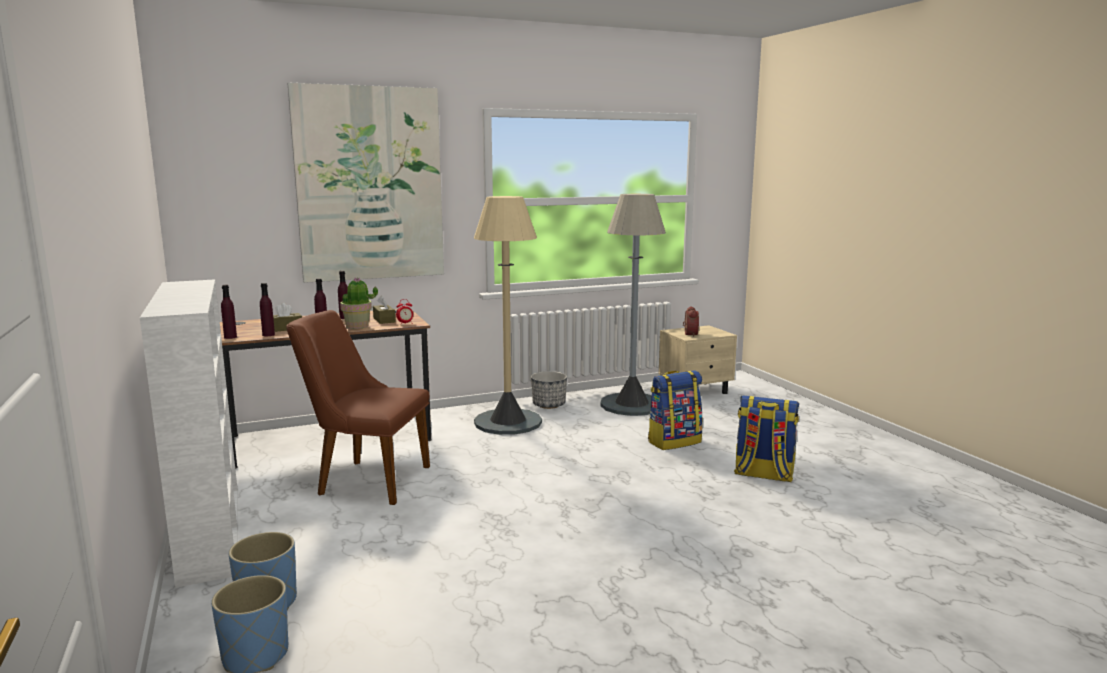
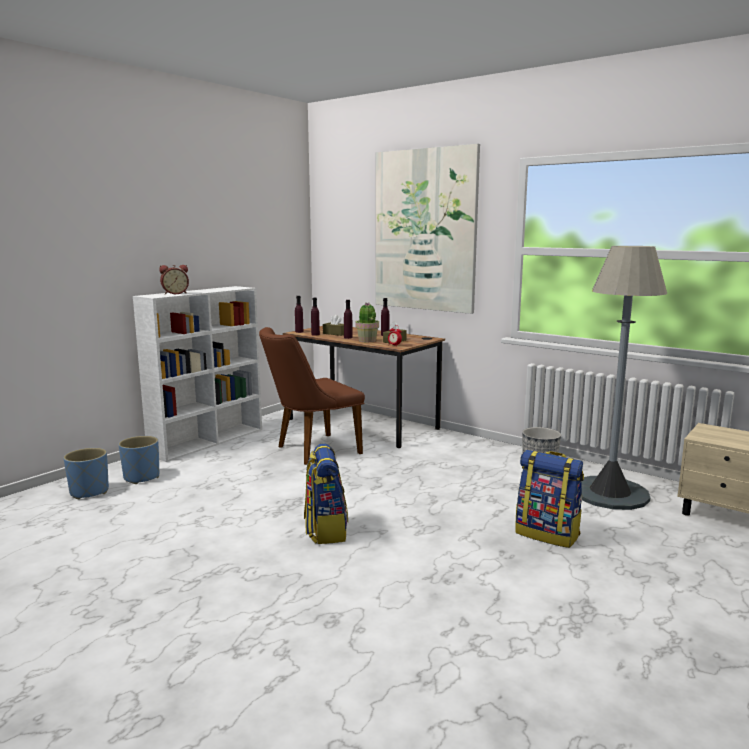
camera: 60 degrees right, 0 degrees up
brown chair [286,310,430,505] -> brown chair turned 105 degrees counterclockwise [259,327,365,465]
beige floor lamp [474,196,542,435] -> none
alarm clock [683,306,699,337] -> alarm clock moved to [159,265,189,294]
backpack [734,395,799,482] -> backpack moved to [304,444,348,544]

